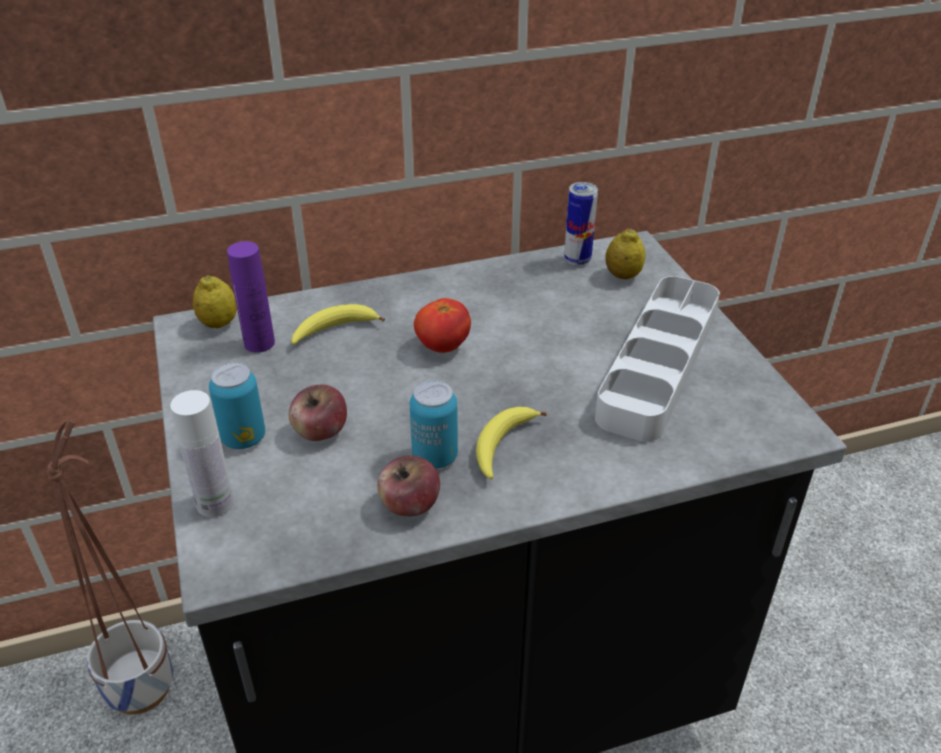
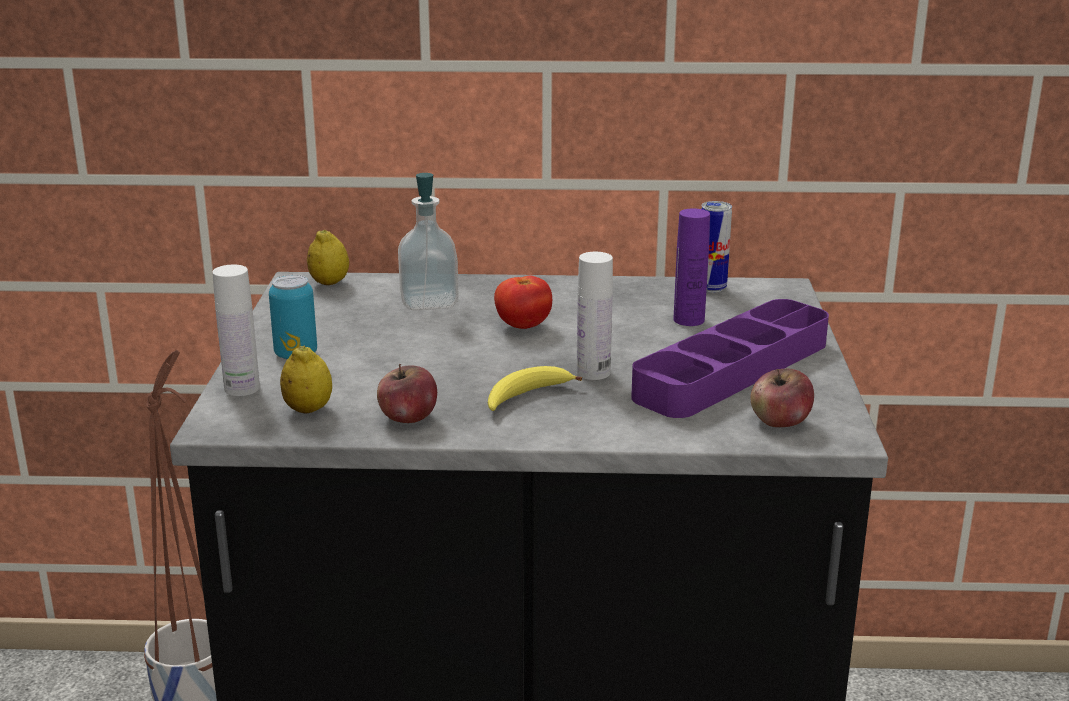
camera: 20 degrees right, 15 degrees down
purple bottle [227,241,275,353] -> purple bottle moved to [674,208,710,326]
apple [289,385,347,441] -> apple moved to [750,369,814,427]
banana [291,304,385,345] -> soap dispenser [398,173,459,310]
can [410,381,458,469] -> none
grey tray [595,276,720,442] -> purple tray [631,299,829,418]
lemon [605,229,645,279] -> lemon moved to [280,345,332,413]
none -> white bottle [577,252,613,380]

